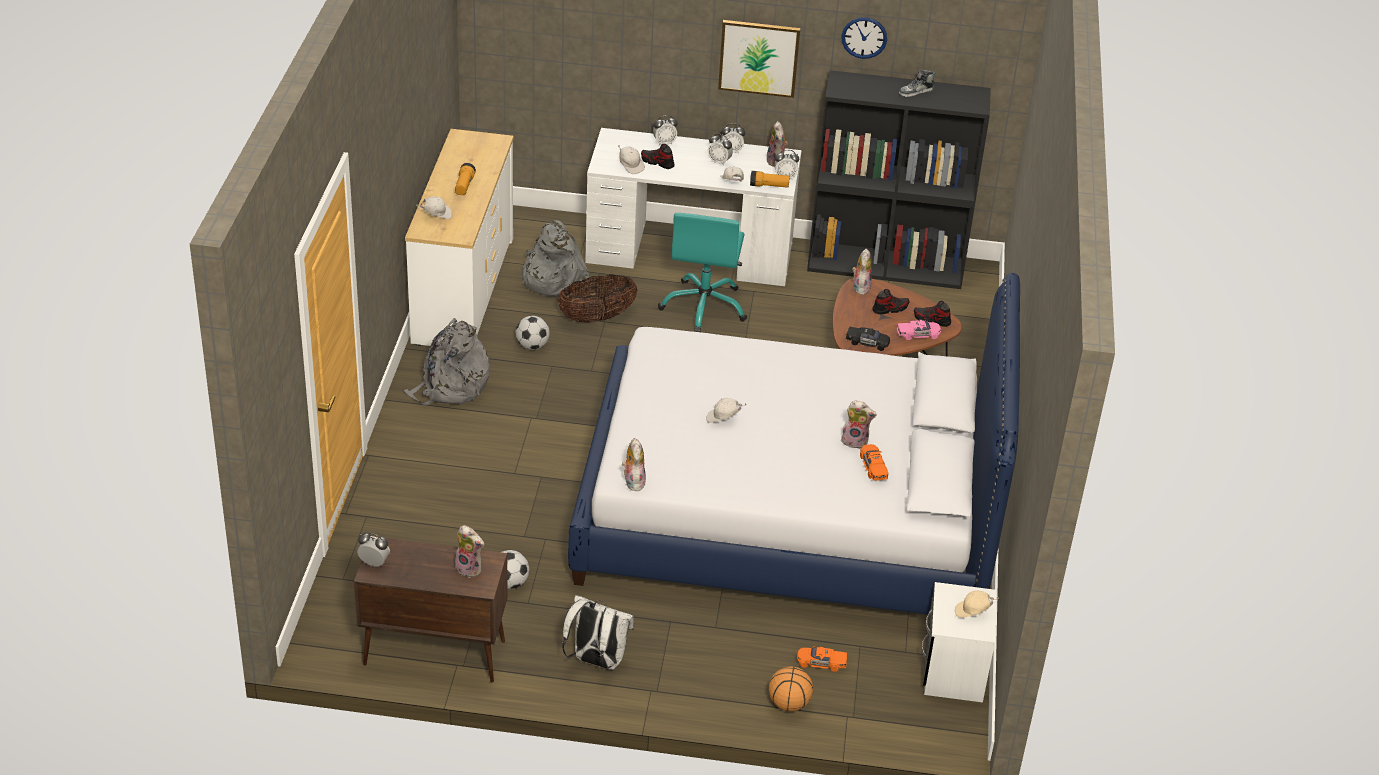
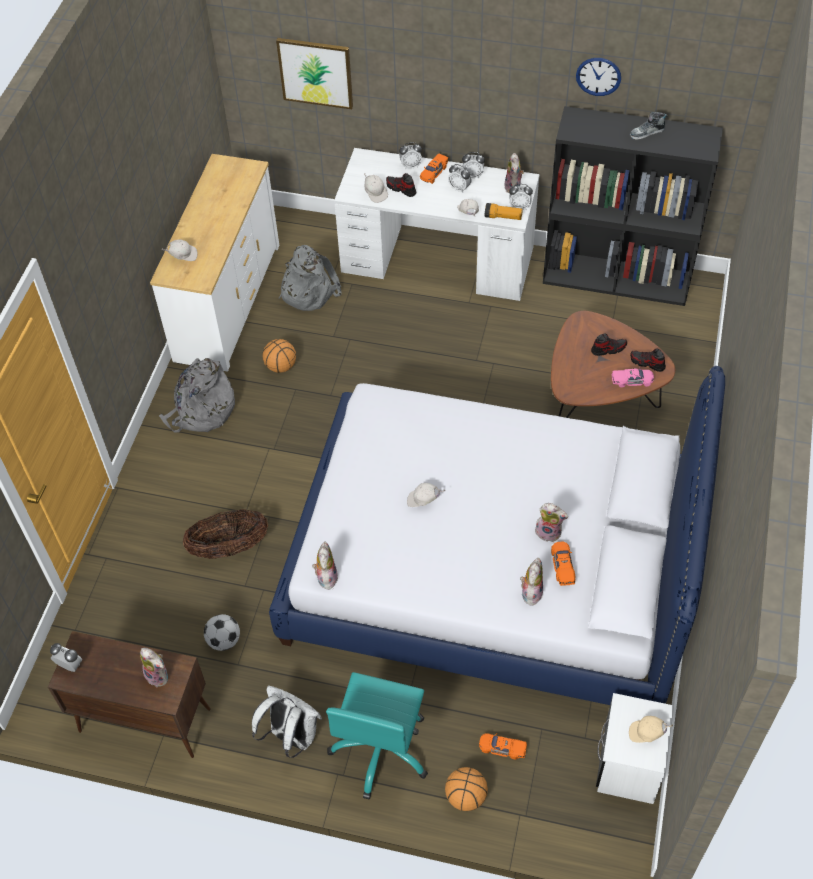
camera: 10 degrees right, 15 degrees up
flashlight [455,163,476,195] -> none
football [516,316,550,350] -> basketball [263,339,296,373]
basket [557,274,638,323] -> basket moved to [183,509,268,559]
turquoise office chair [658,213,747,332] -> turquoise office chair moved to [326,672,428,800]
picture [718,20,800,98] -> picture moved to [276,38,353,109]
black toy car [846,327,890,351] -> none
plush toy [852,248,872,295] -> plush toy moved to [520,558,543,608]
none -> orange toy car [420,153,448,184]

